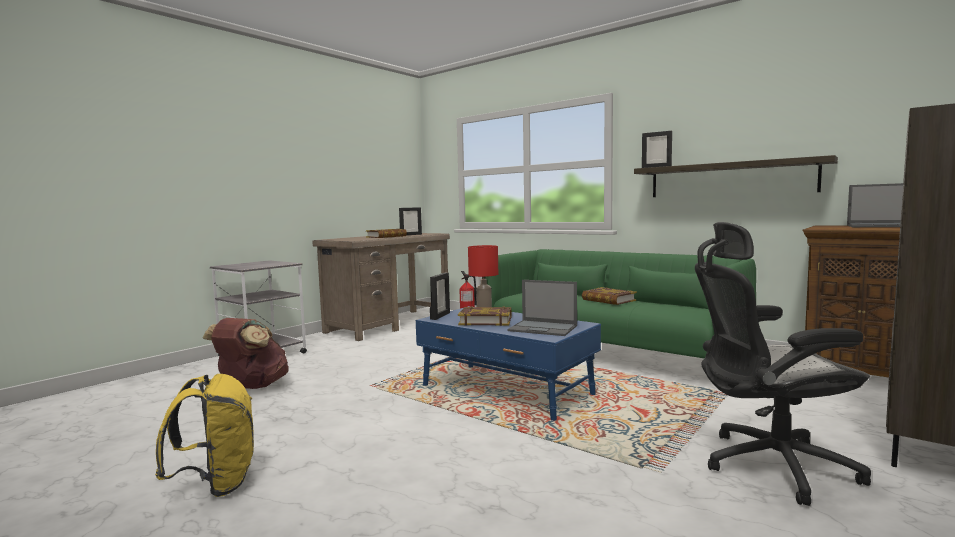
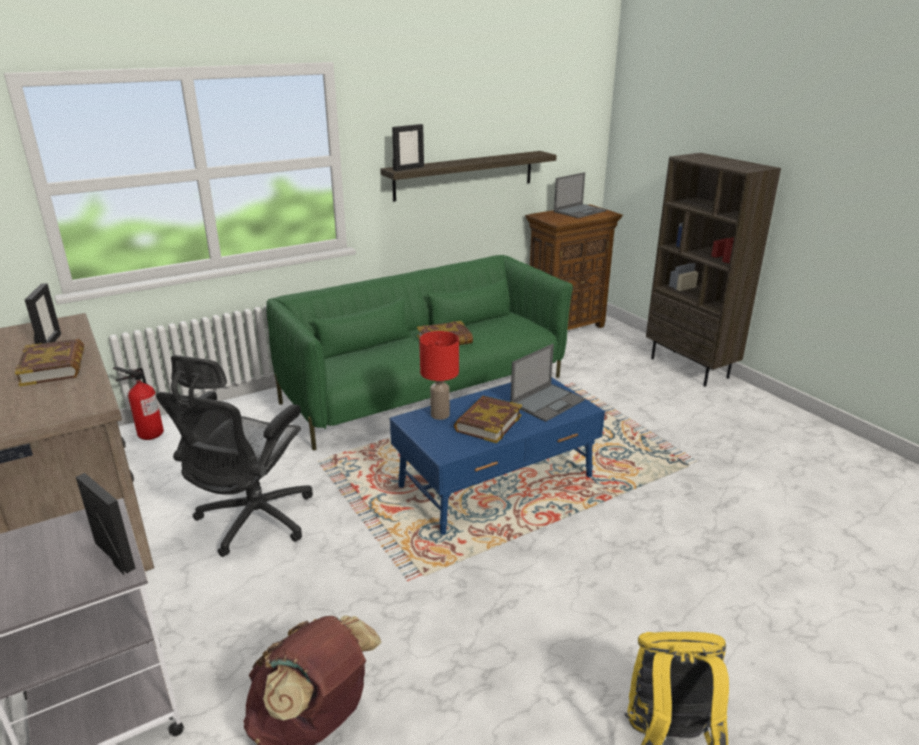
camera: 70 degrees left, 20 degrees up
picture frame [430,273,450,320] -> picture frame moved to [76,473,136,575]
office chair [695,222,871,506] -> office chair moved to [156,355,313,557]

